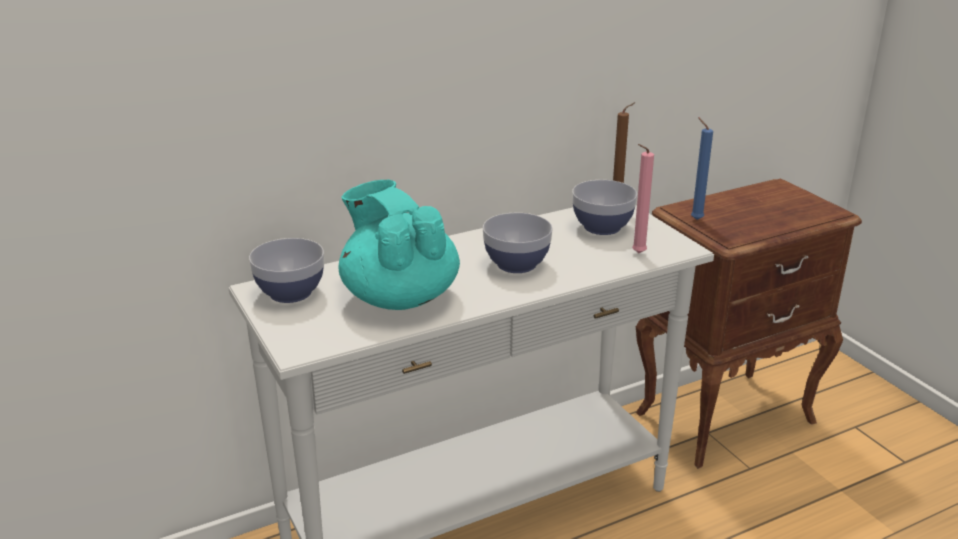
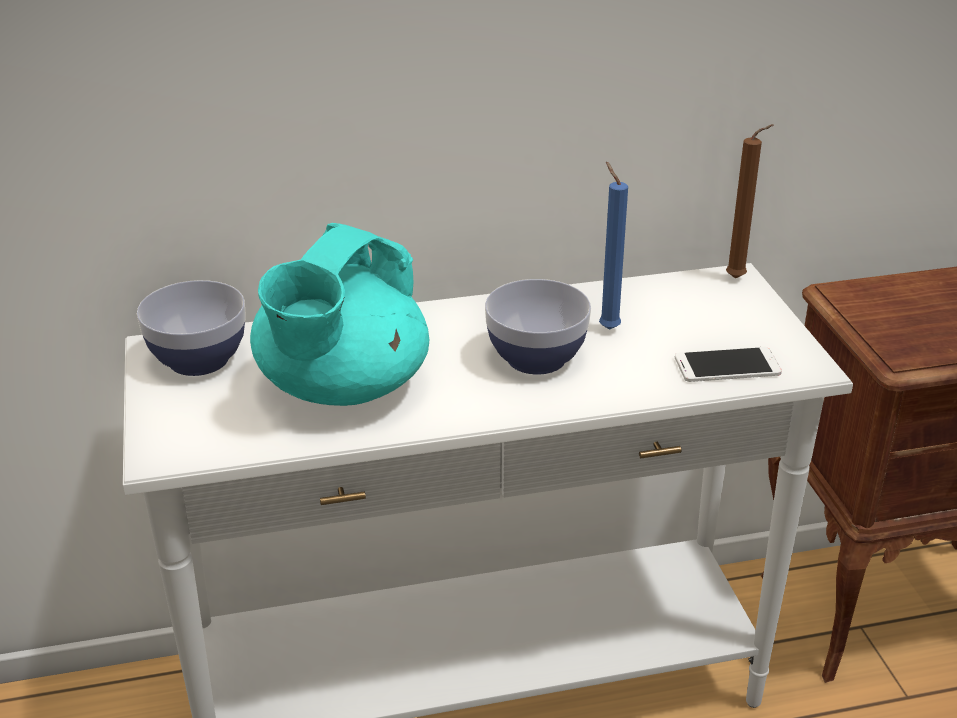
camera: 15 degrees right, 5 degrees up
turquoise teapot [338,180,460,310] -> turquoise teapot turned 135 degrees counterclockwise [250,223,429,406]
bowl [572,180,637,235] -> none
pink candle [632,144,654,253] -> phone [675,347,782,382]
blue candle [691,117,713,220] -> blue candle moved to [599,162,628,330]

